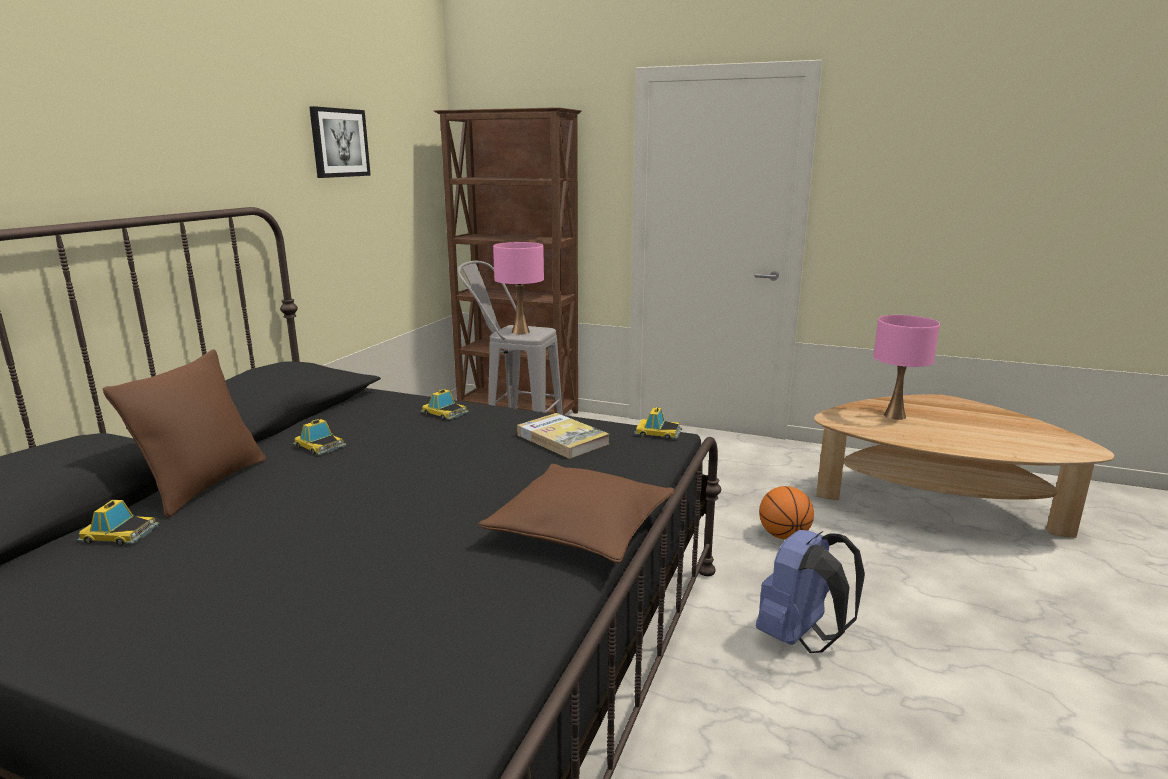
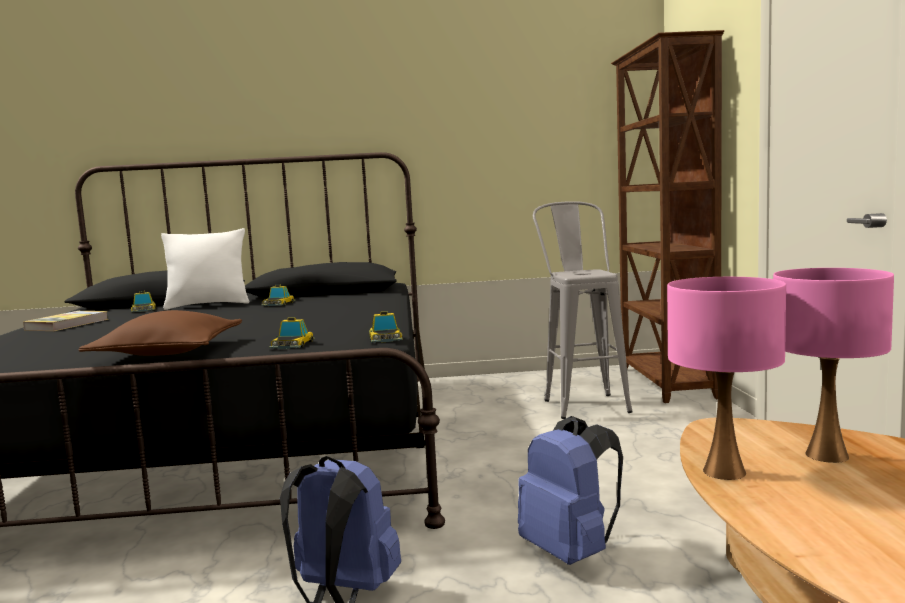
camera: 65 degrees right, 10 degrees down
brown pillow [103,349,266,518] -> white pillow [161,228,250,310]
picture [309,106,371,178] -> none
toy car [421,389,469,420] -> toy car moved to [269,317,315,349]
pink table lamp [493,242,544,334] -> pink table lamp moved to [667,277,786,480]
book [517,413,609,459] -> book moved to [23,311,109,331]
basketball [759,486,814,540] -> blue backpack [518,416,623,565]

